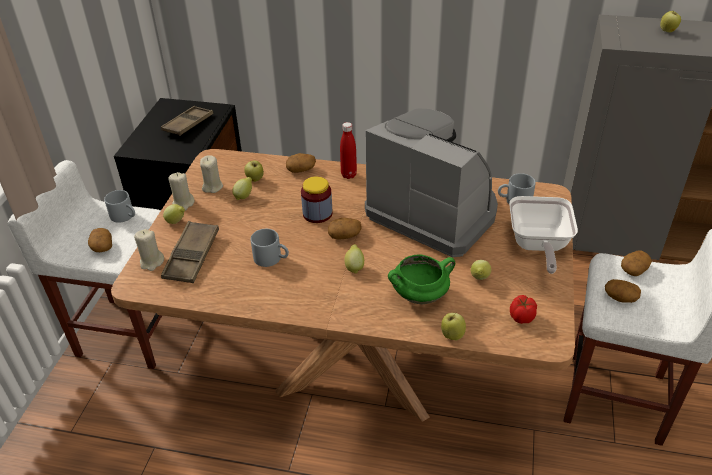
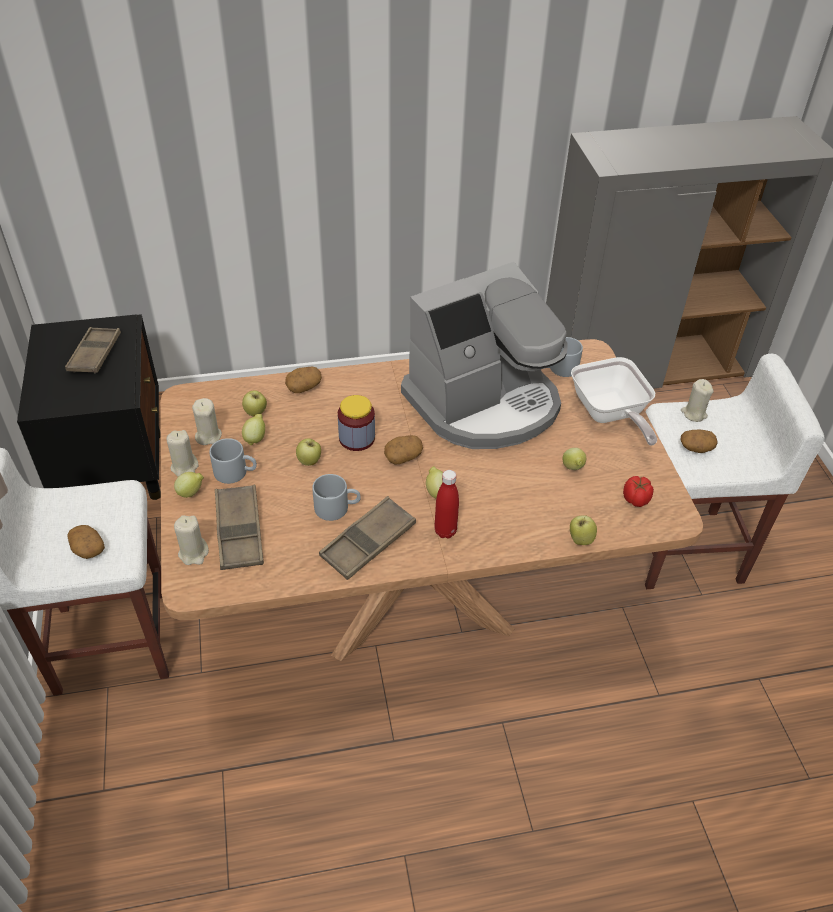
camera: 25 degrees left, 5 degrees up
grey mug [104,190,135,223] -> grey mug moved to [209,438,257,484]
red bottle [340,122,357,179] -> red bottle moved to [434,470,459,539]
coffee machine [365,109,498,257] -> coffee machine turned 135 degrees clockwise [401,262,568,449]
green cooking pot [388,254,455,304] -> none
potato [621,250,652,276] -> beige candle [681,379,714,422]
apple [660,11,681,33] -> apple moved to [296,438,321,466]
none -> brown tray [319,496,416,580]

